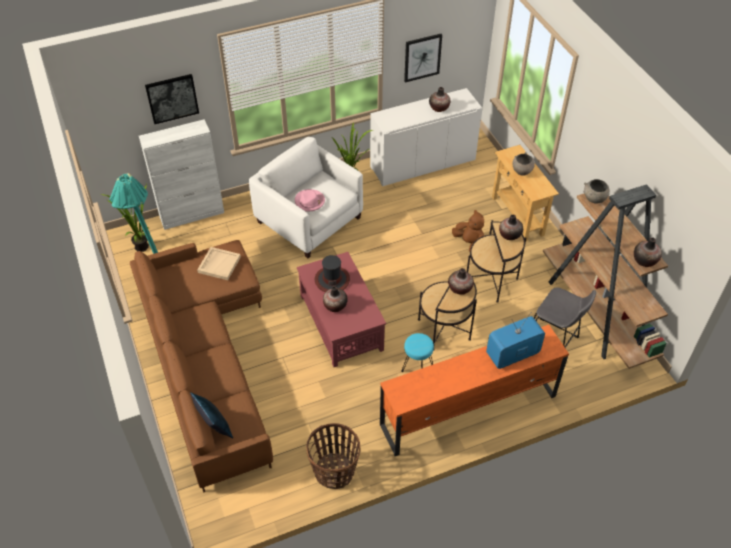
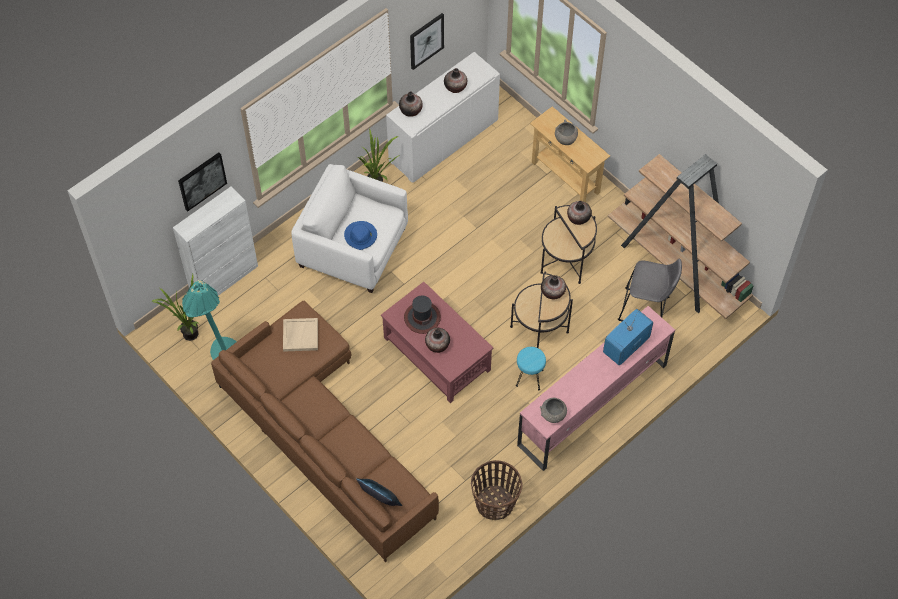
camera: 20 degrees left, 10 degrees up
pink hat [295,189,325,212] -> blue hat [344,221,377,250]
orange tv stand [380,325,569,456] -> pink tv stand [517,306,675,471]
brown plush toy [452,210,484,252] -> none
grey bowl [583,179,610,204] -> grey bowl moved to [540,397,567,423]
vase [634,237,662,267] -> vase moved to [399,92,423,117]

